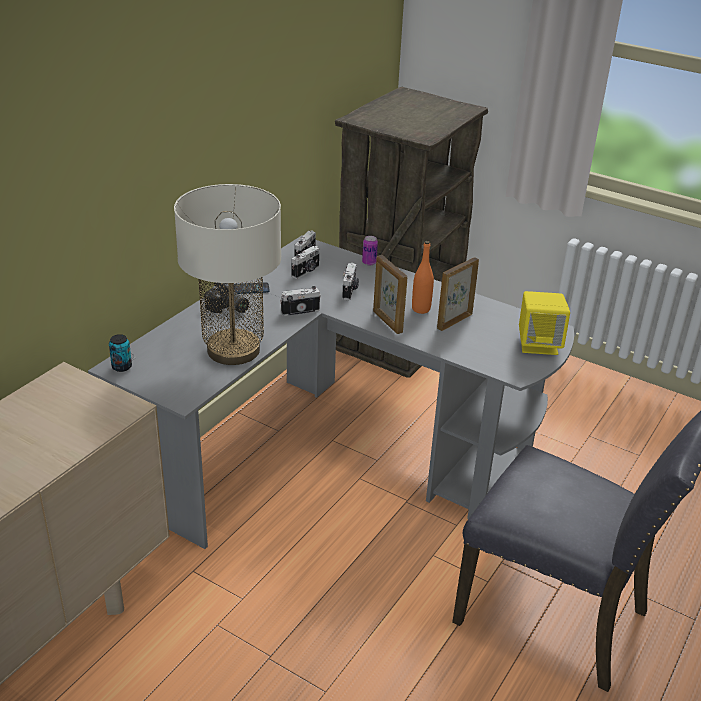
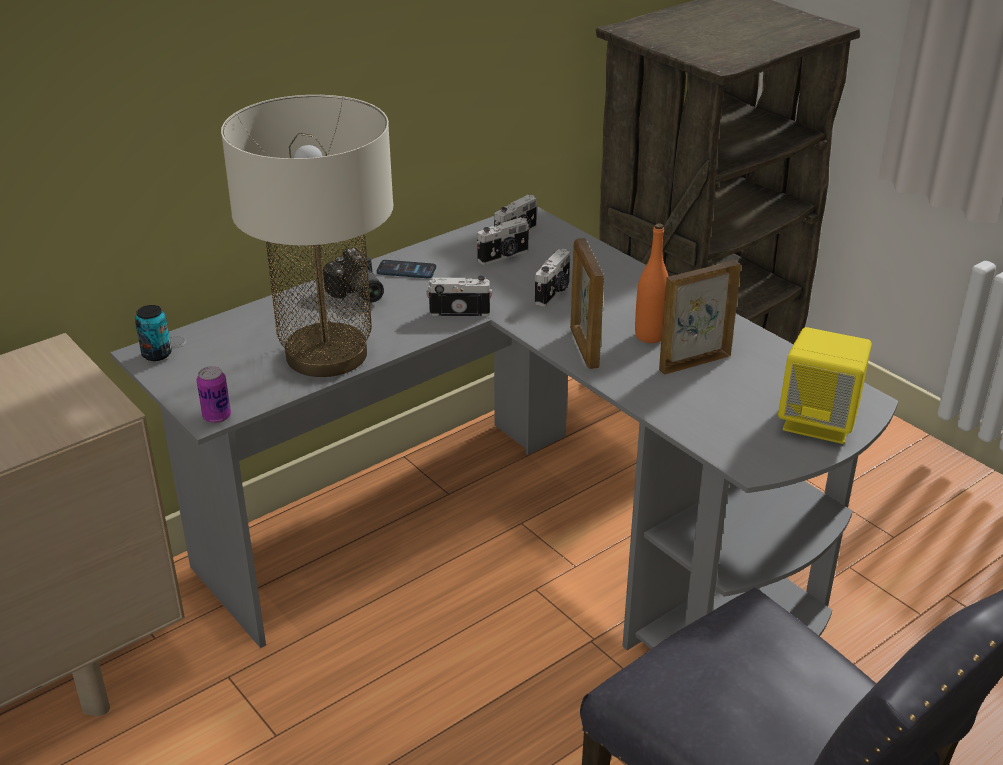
camera: 20 degrees right, 0 degrees up
can [362,236,378,265] -> can moved to [197,366,231,423]

